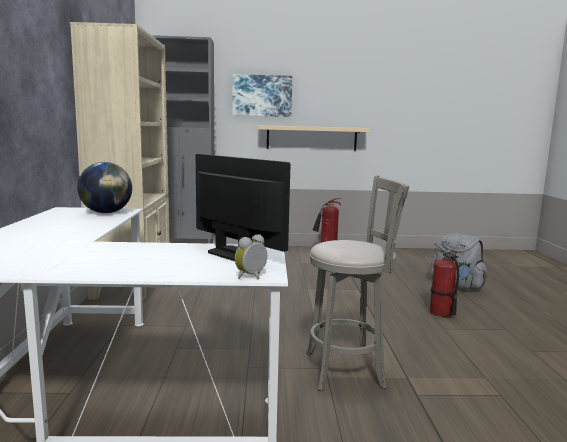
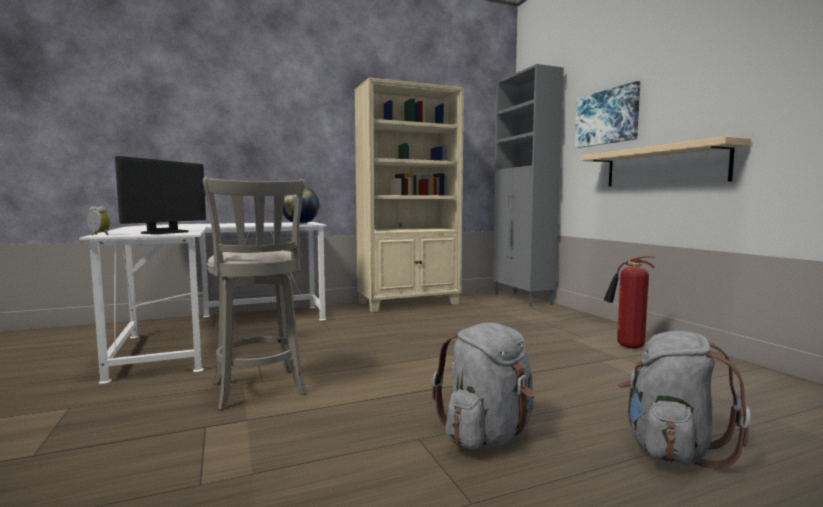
camera: 70 degrees right, 5 degrees down
fire extinguisher [430,242,459,317] -> grey backpack [432,323,536,450]

